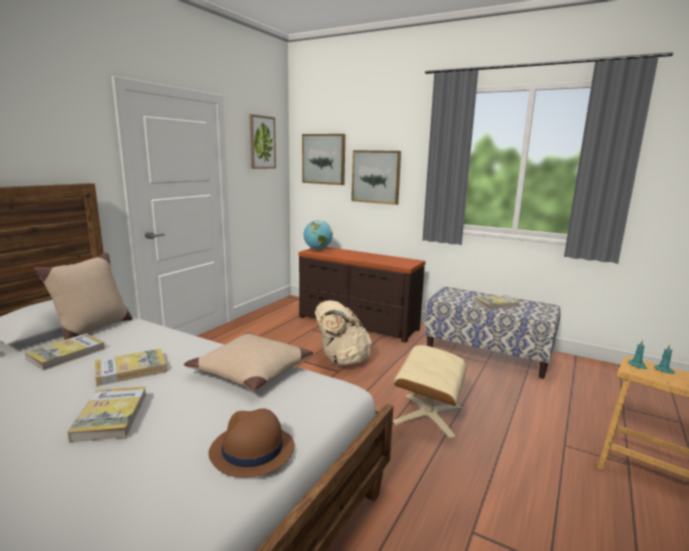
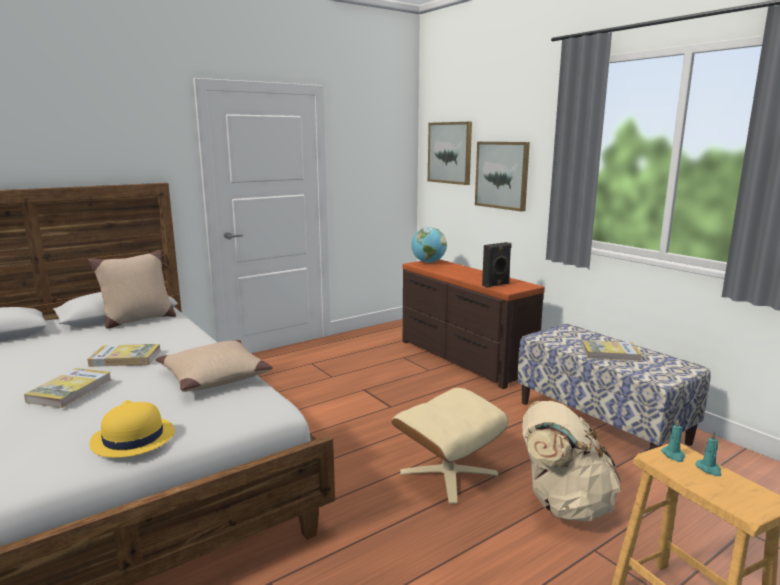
camera: 25 degrees right, 0 degrees up
book [25,334,105,370] -> none
brown hat [208,408,294,478] -> yellow hat [89,400,175,458]
picture [249,114,276,169] -> none
beige backpack [315,300,373,366] -> beige backpack moved to [523,401,621,522]
none -> black speaker [482,242,512,288]

